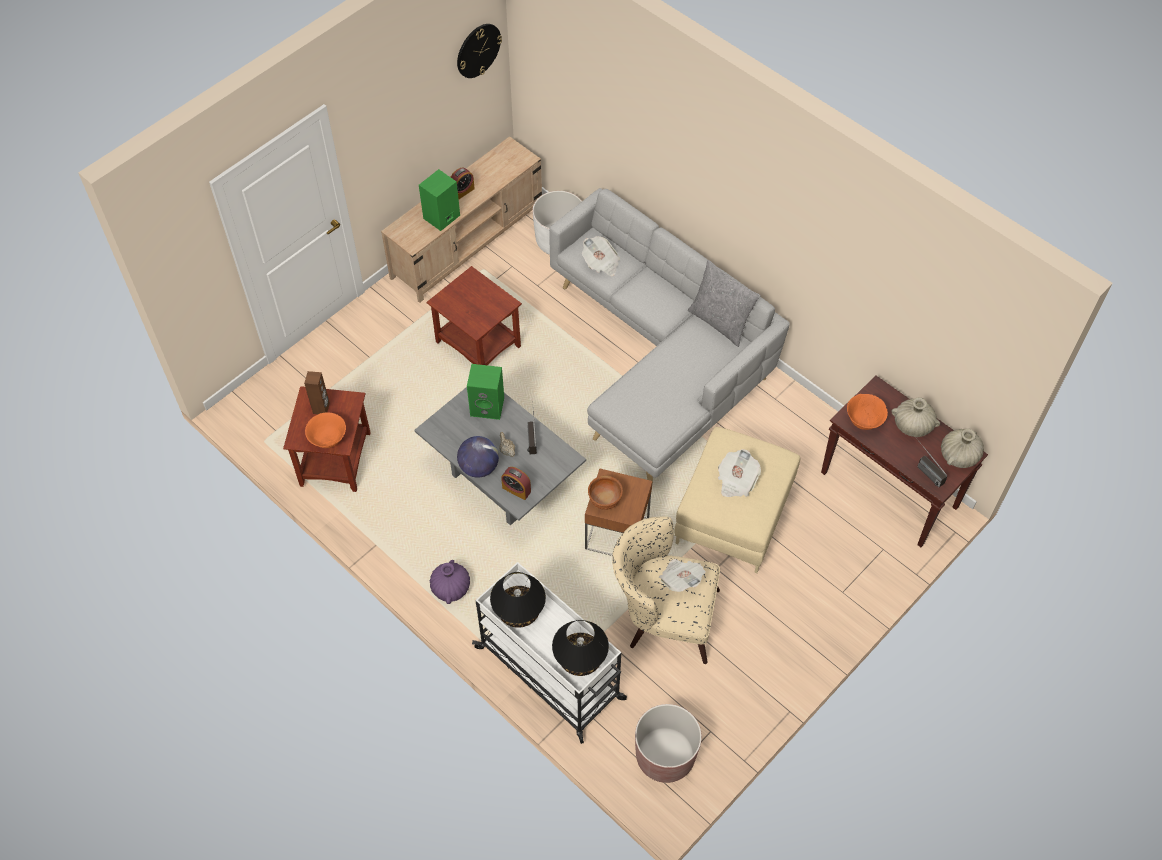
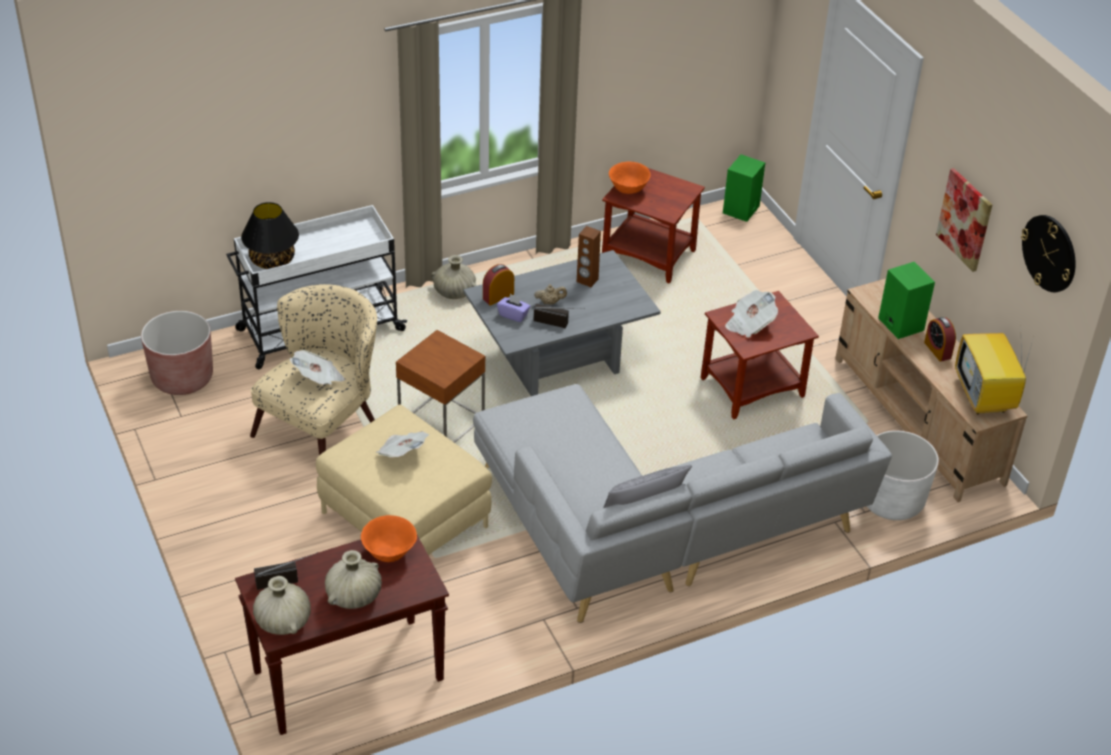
camera: 110 degrees right, 15 degrees down
brown speaker [304,371,330,414] -> brown speaker moved to [577,226,601,287]
purple vase [430,560,470,604] -> beige vase [431,255,477,299]
globe [457,436,499,478] -> none
green speaker [467,364,504,420] -> green speaker moved to [723,154,765,222]
black table lamp [490,572,546,628] -> none
newspaper [582,236,620,276] -> newspaper moved to [725,290,778,337]
brown bowl [588,476,623,510] -> none
none -> purple tissue box [497,294,530,322]
none -> picture [936,168,992,272]
none -> television [955,333,1032,414]

